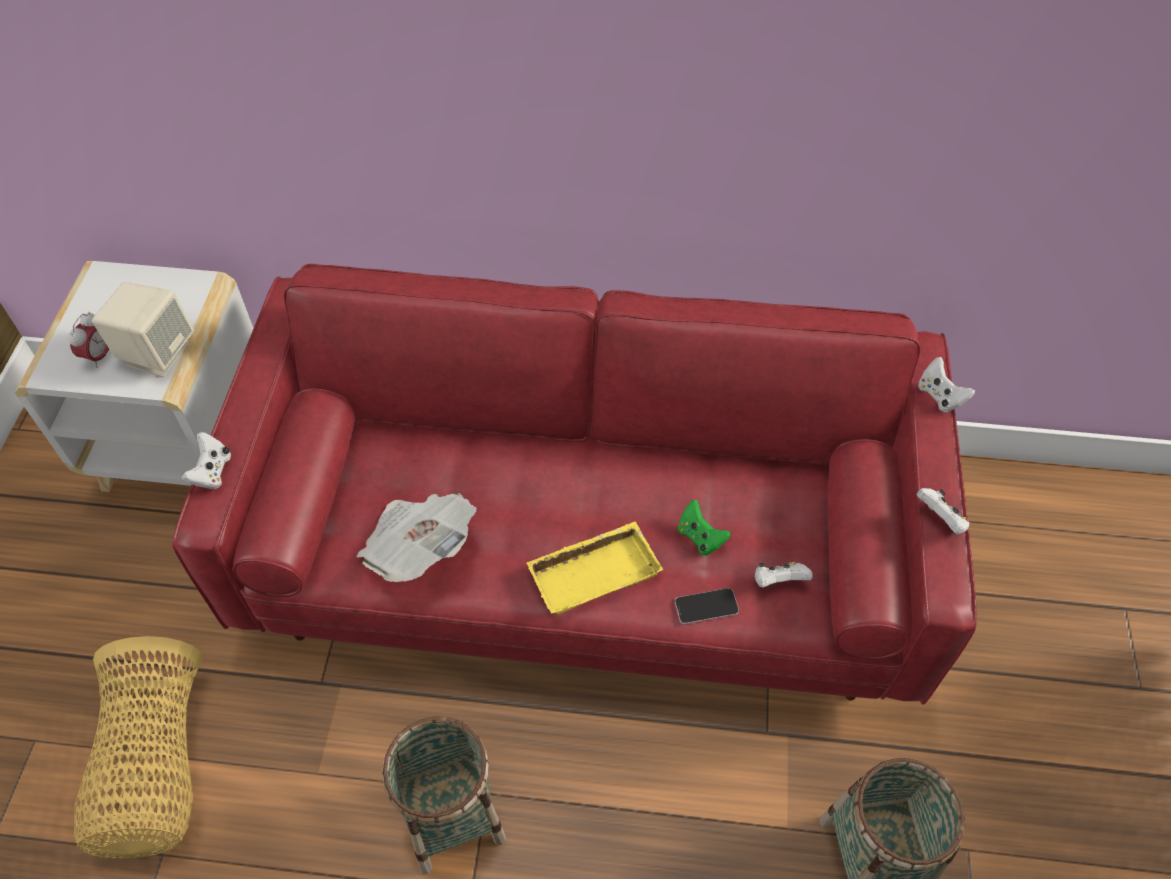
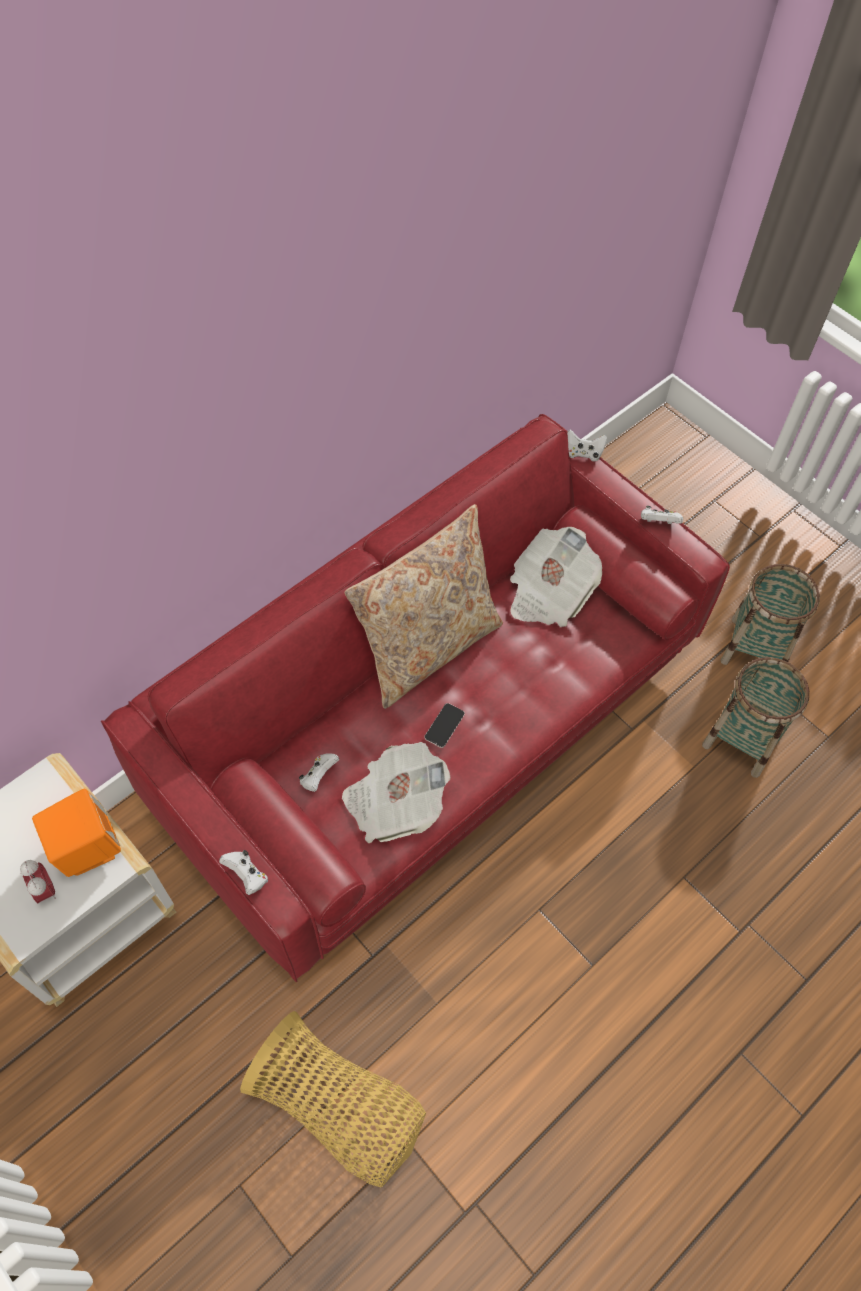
camera: 50 degrees left, 5 degrees up
beige speaker [92,282,194,377] -> orange speaker [32,789,121,877]
basket [382,717,506,874] -> basket moved to [720,564,820,665]
yellow tray [526,521,663,615] -> none
phone [675,588,739,624] -> phone moved to [424,703,465,748]
green game controller [678,500,731,556] -> none
white game controller [755,562,813,588] -> white game controller moved to [299,754,339,792]
none -> beige pillow [345,504,503,709]
none -> newspaper [510,527,602,627]

